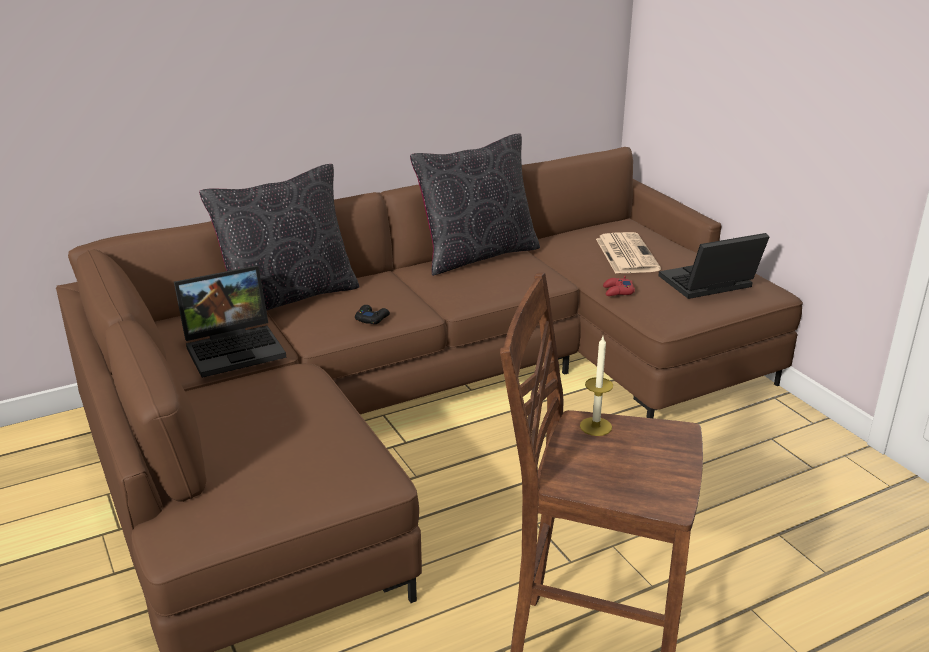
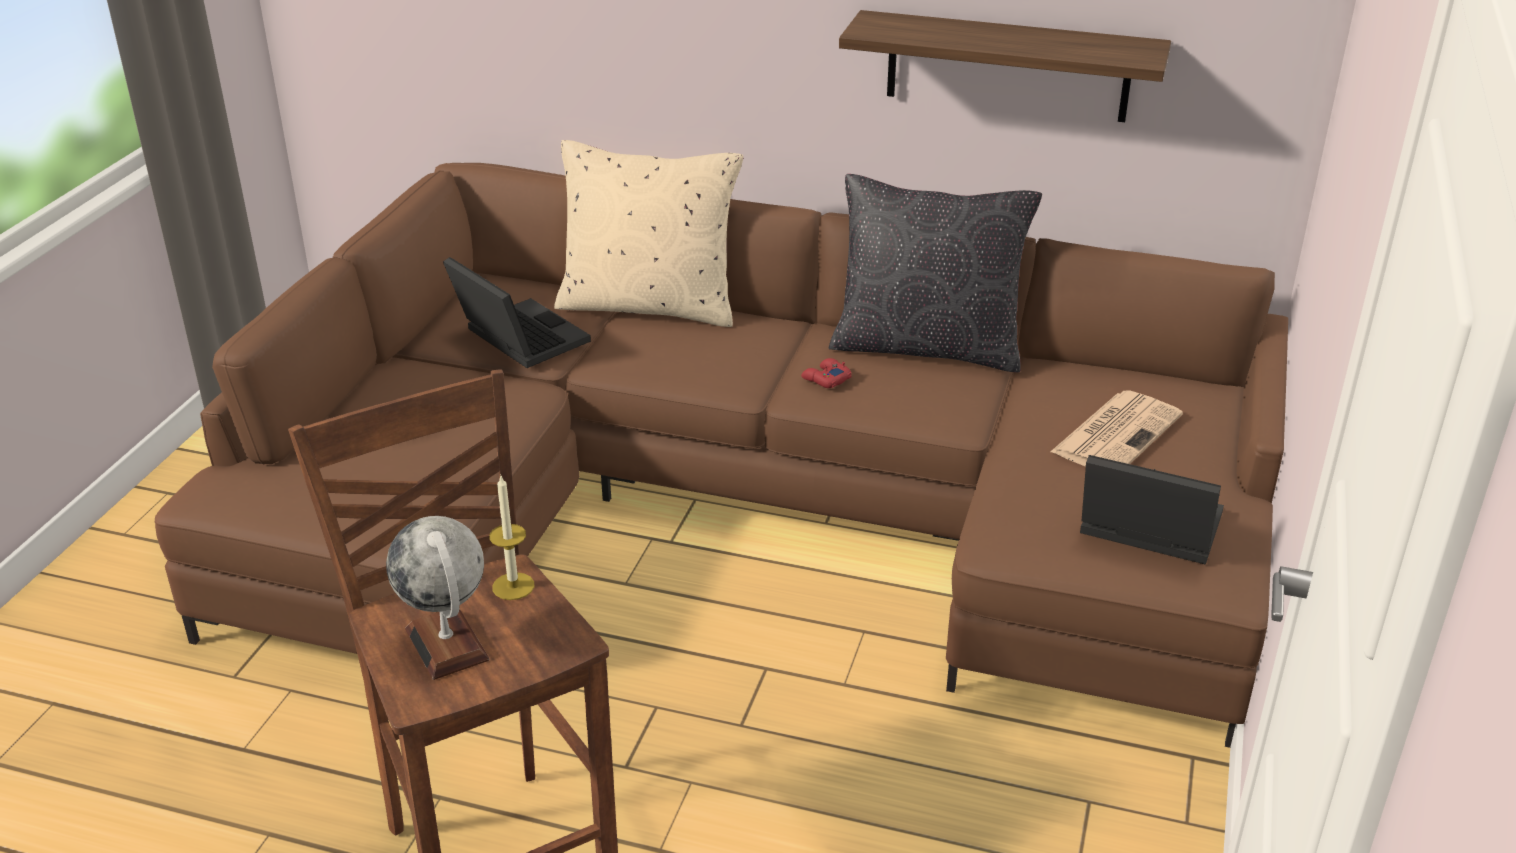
camera: 45 degrees right, 5 degrees up
laptop [174,265,286,378] -> laptop turned 150 degrees counterclockwise [443,257,591,368]
black pillow [199,164,359,311] -> beige pillow [554,140,744,327]
black game controller [355,305,390,324] -> none
red game controller [603,276,635,296] -> red game controller moved to [801,358,852,388]
none -> globe [386,516,490,680]
none -> shelf [839,10,1171,122]

